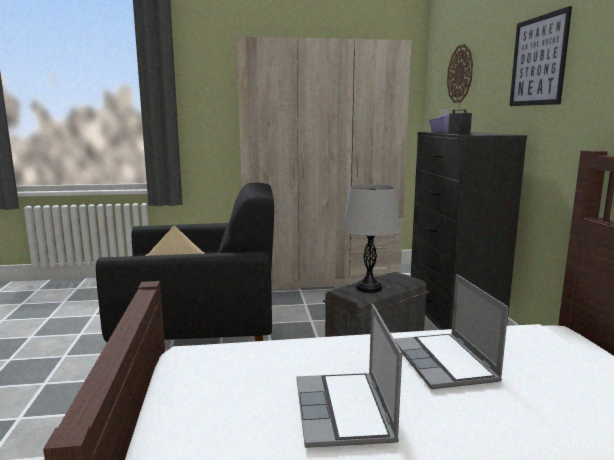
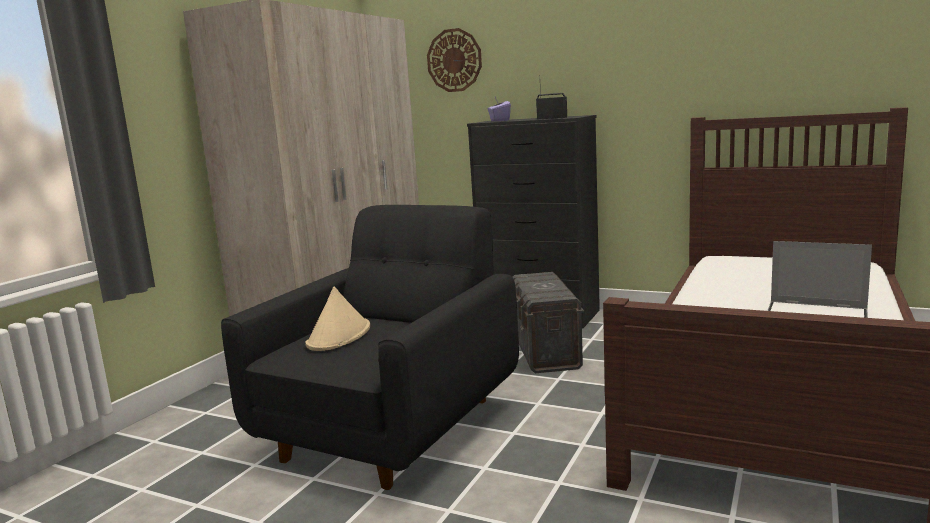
camera: 55 degrees left, 0 degrees up
grey table lamp [342,184,401,293] -> none
laptop [394,274,509,389] -> none
picture [509,6,572,106] -> none

